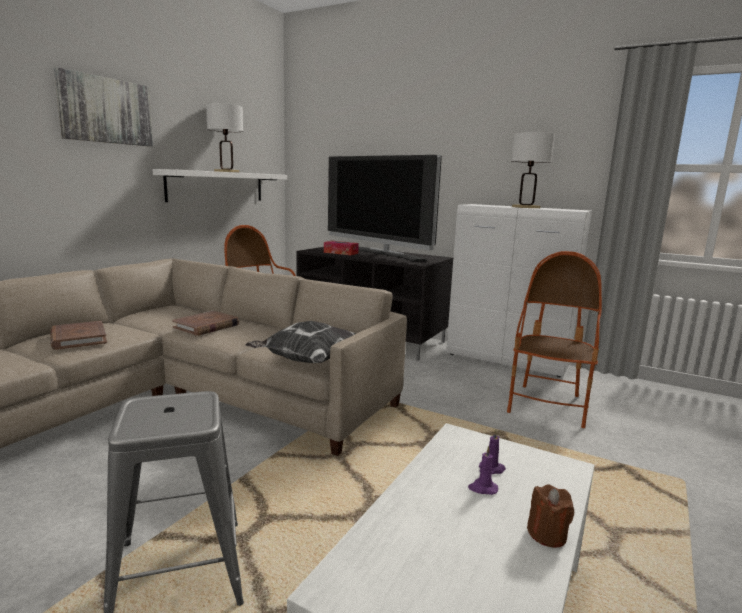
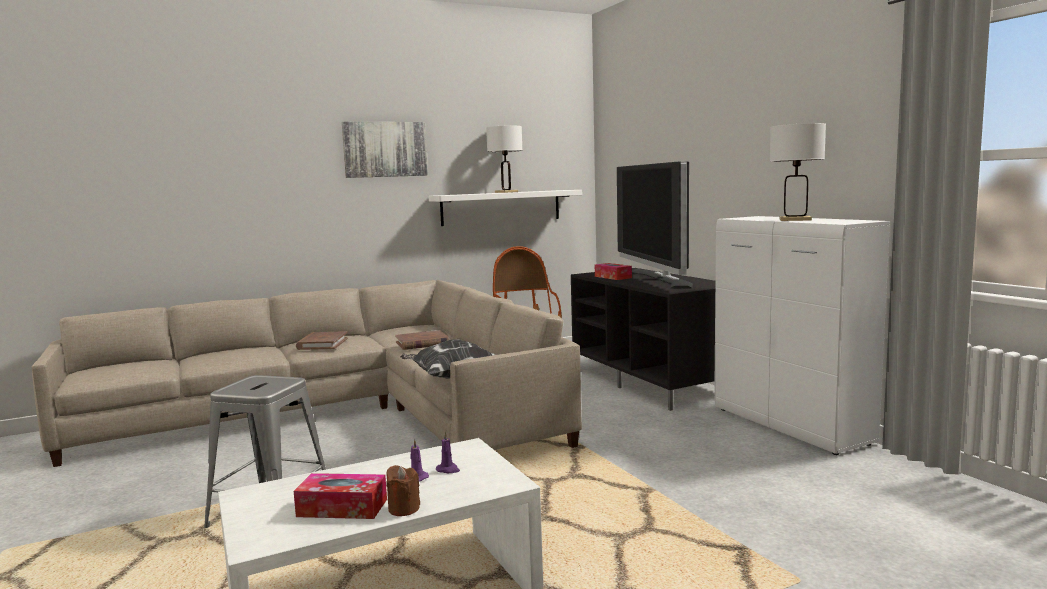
camera: 35 degrees right, 5 degrees down
armchair [507,251,602,428] -> none
none -> tissue box [294,473,387,519]

